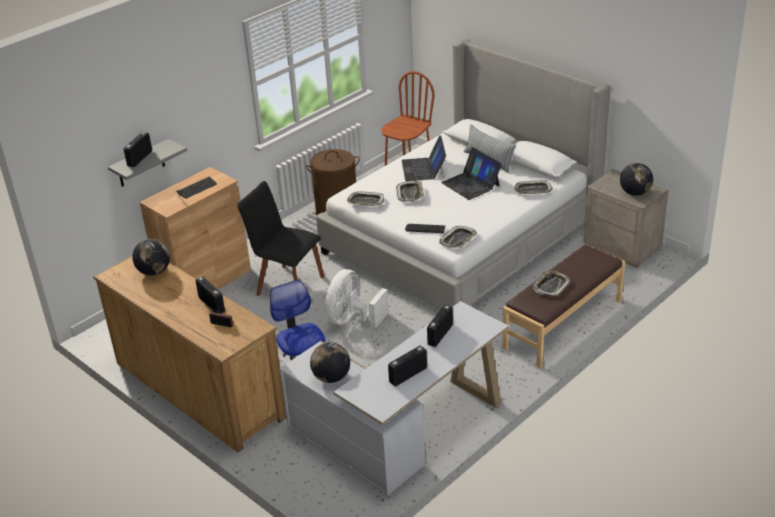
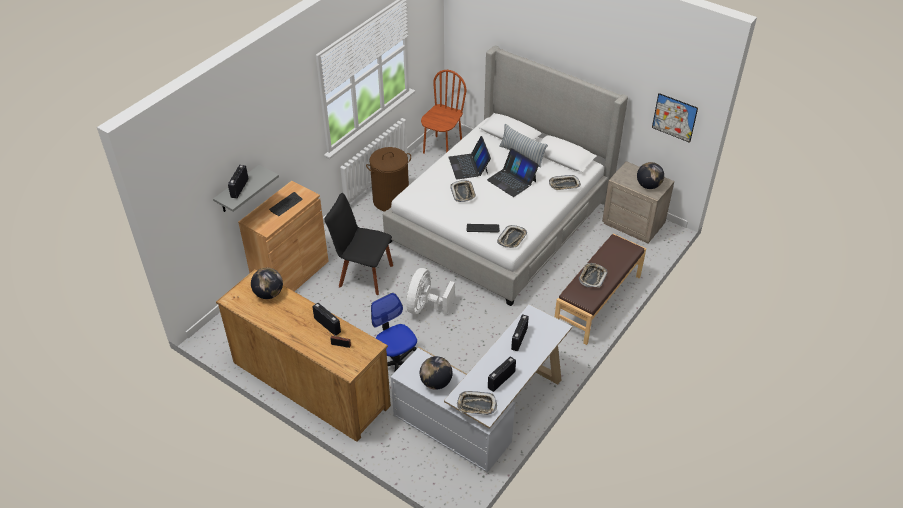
camera: 10 degrees left, 10 degrees up
tray [347,191,384,206] -> tray moved to [457,391,497,415]
none -> picture [652,93,698,143]

